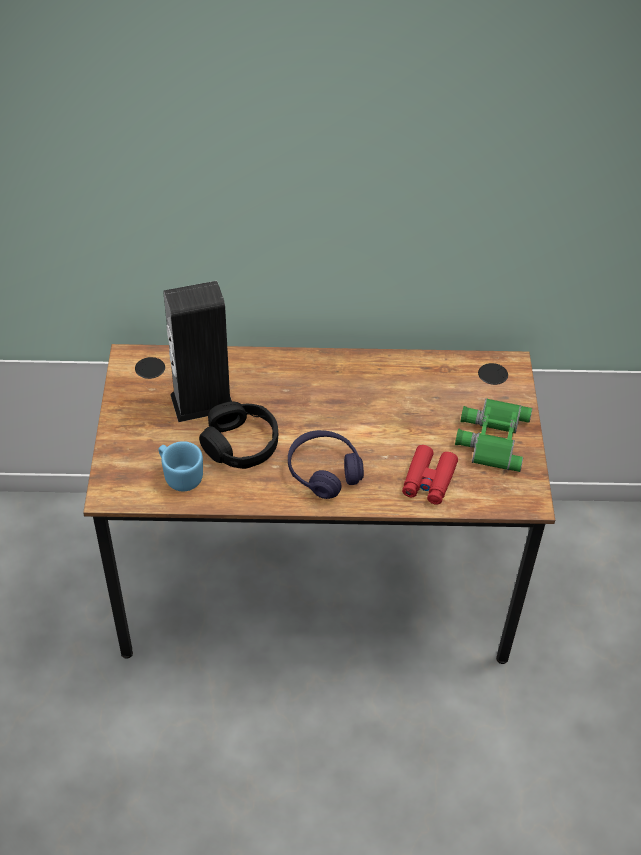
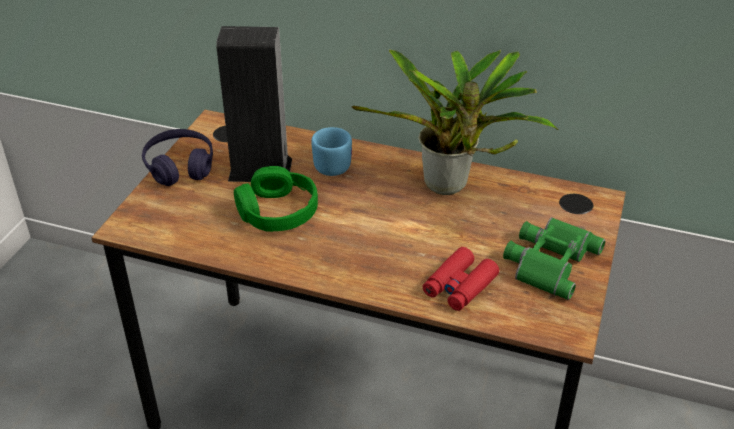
camera: 20 degrees right, 10 degrees down
blue mug [158,441,203,491] -> blue mug moved to [311,127,352,176]
black headphones [199,401,278,469] -> green headphones [234,166,318,232]
purple headphones [288,430,364,499] -> purple headphones moved to [142,129,213,186]
none -> potted plant [351,50,558,195]

